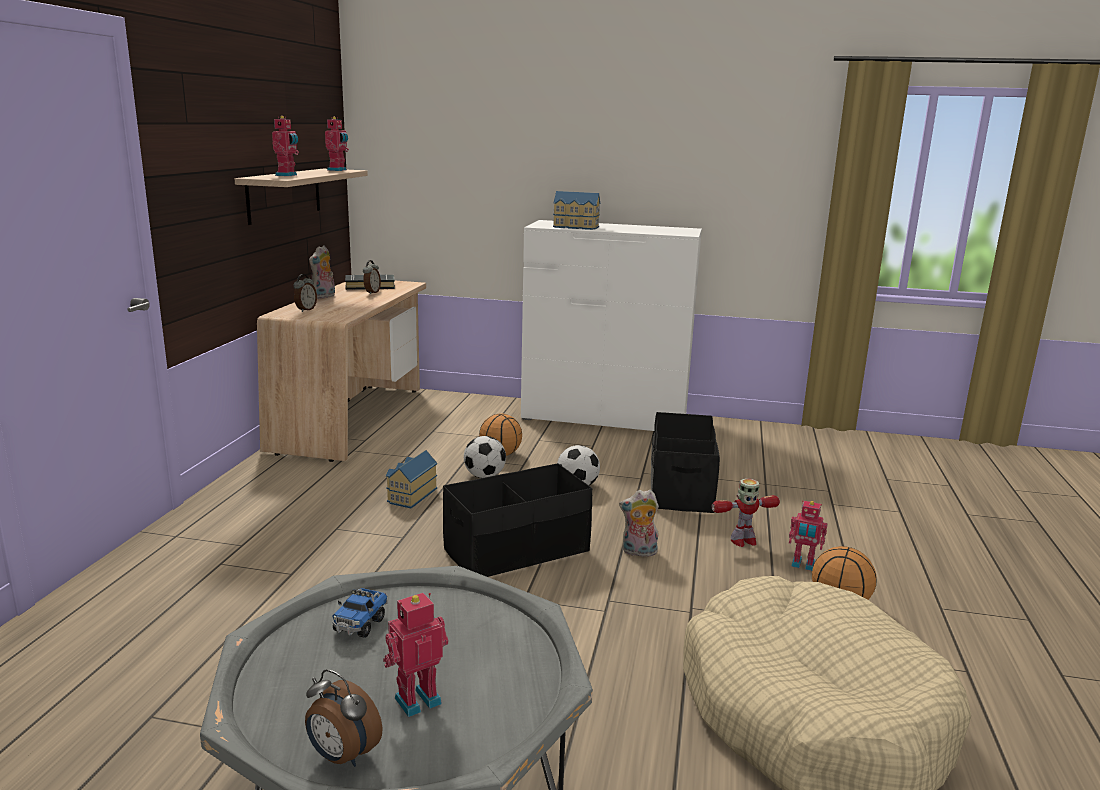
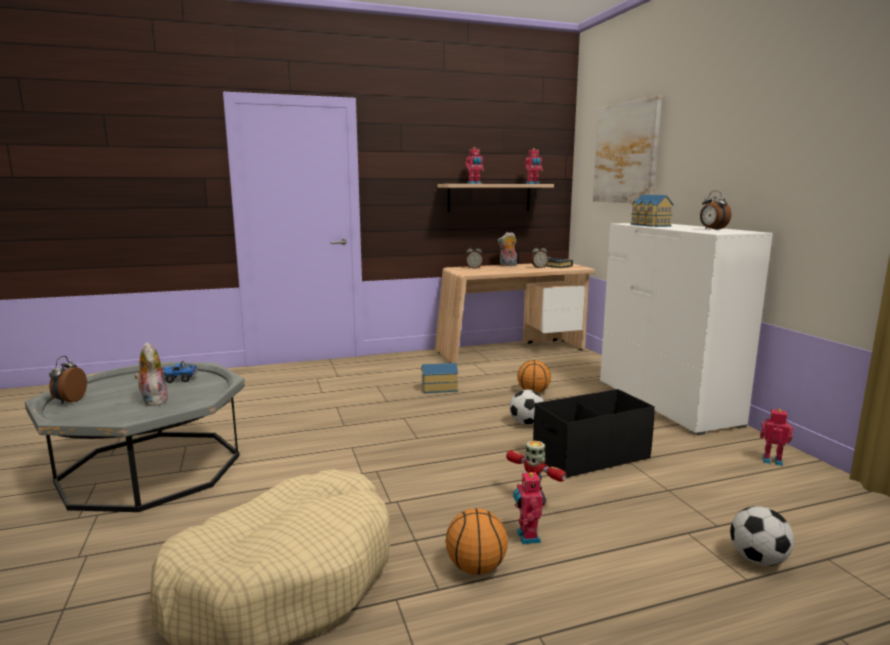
camera: 60 degrees right, 5 degrees down
toy robot [383,593,448,717] -> toy robot moved to [760,409,793,466]
black storage box [443,463,593,577] -> none
football [464,436,506,478] -> football moved to [730,506,794,566]
plush toy [619,490,659,557] -> plush toy moved to [134,342,169,406]
none -> picture [593,95,662,203]
none -> alarm clock [700,191,731,230]

